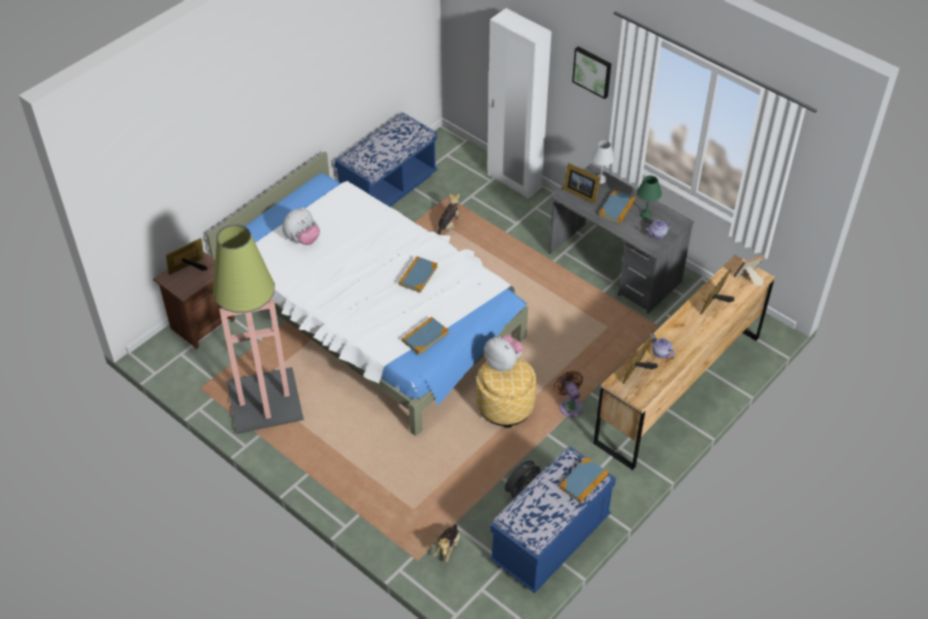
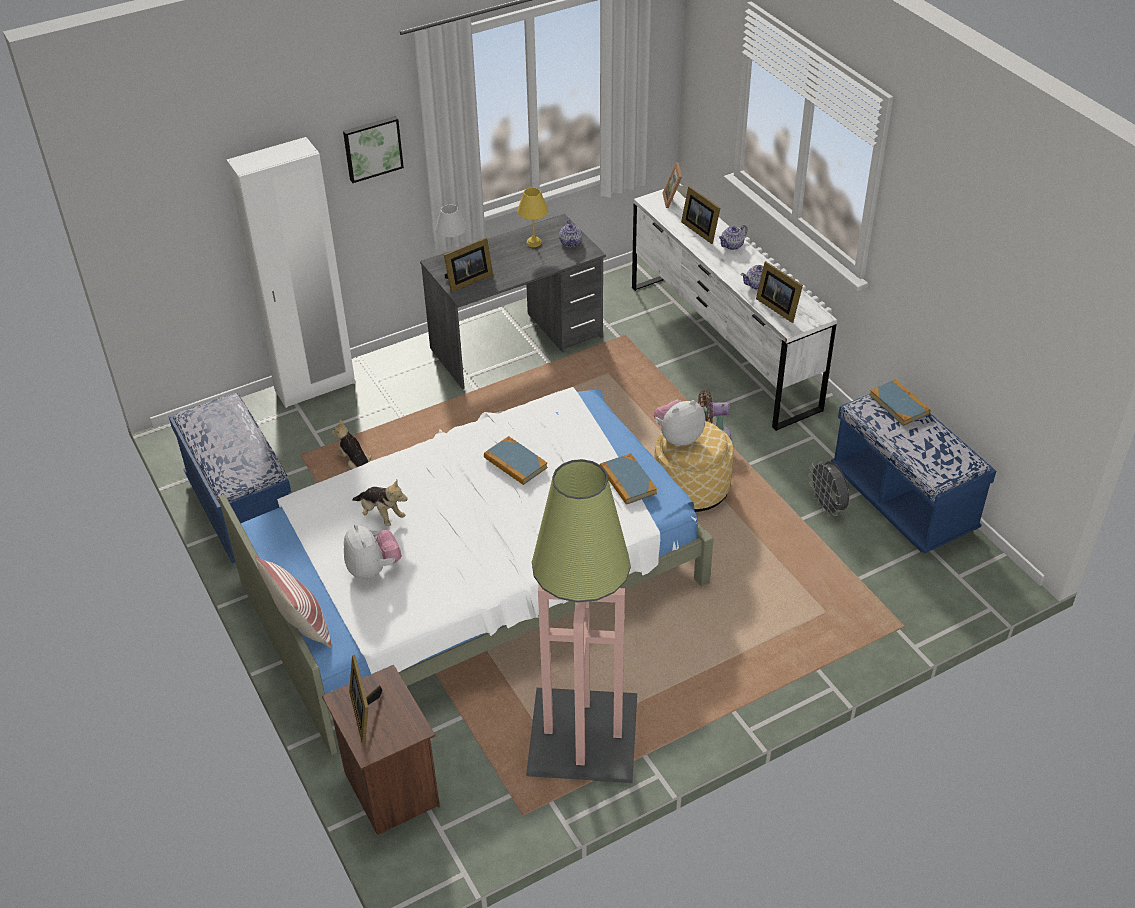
camera: 70 degrees left, 5 degrees down
plush toy [433,524,460,562] -> plush toy moved to [352,480,408,526]
brown dresser [593,255,775,470] -> white dresser [632,184,837,431]
book [599,190,635,224] -> none
green table lamp [637,175,662,219] -> yellow table lamp [517,187,548,247]
none -> pillow [255,555,331,648]
none -> teapot [719,225,748,250]

